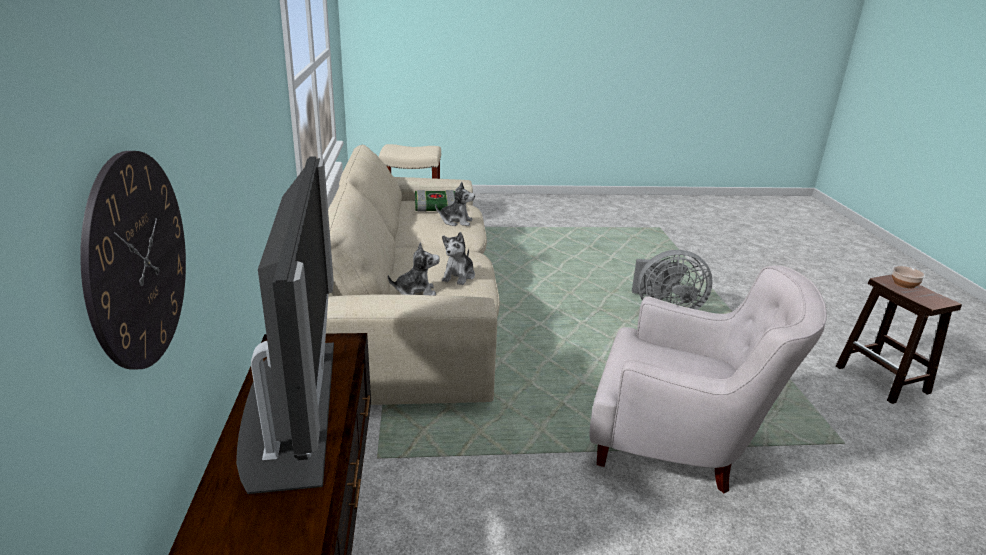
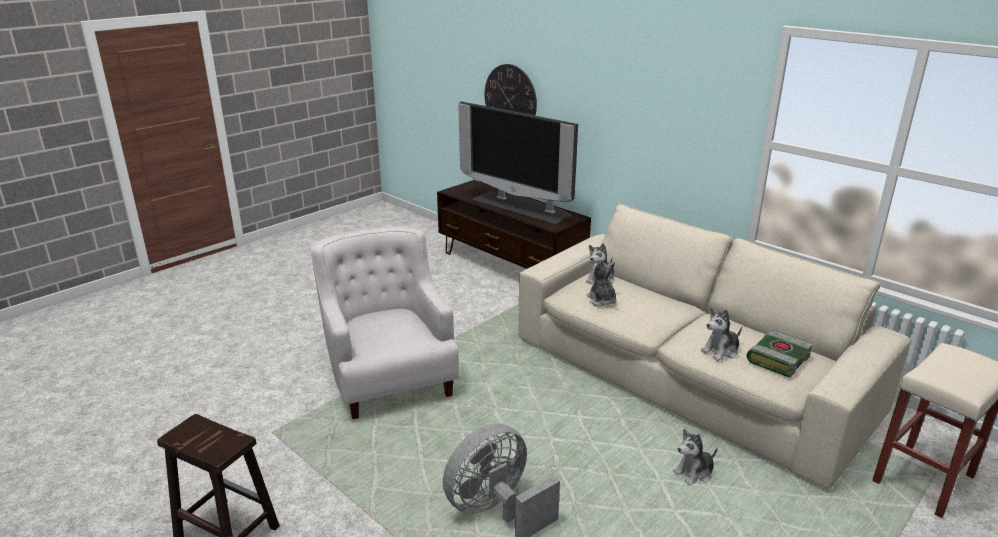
camera: 140 degrees right, 0 degrees up
white armchair [590,265,827,493] -> white armchair turned 90 degrees clockwise [311,226,459,419]
bowl [892,266,925,288] -> none
none -> plush toy [673,429,718,485]

